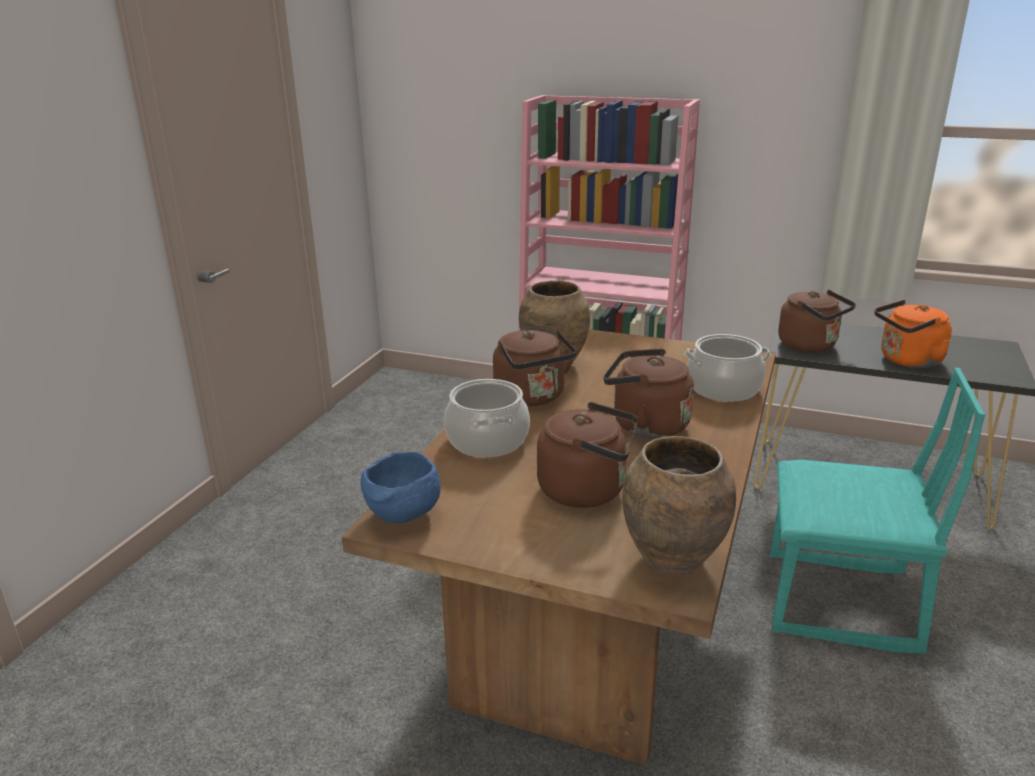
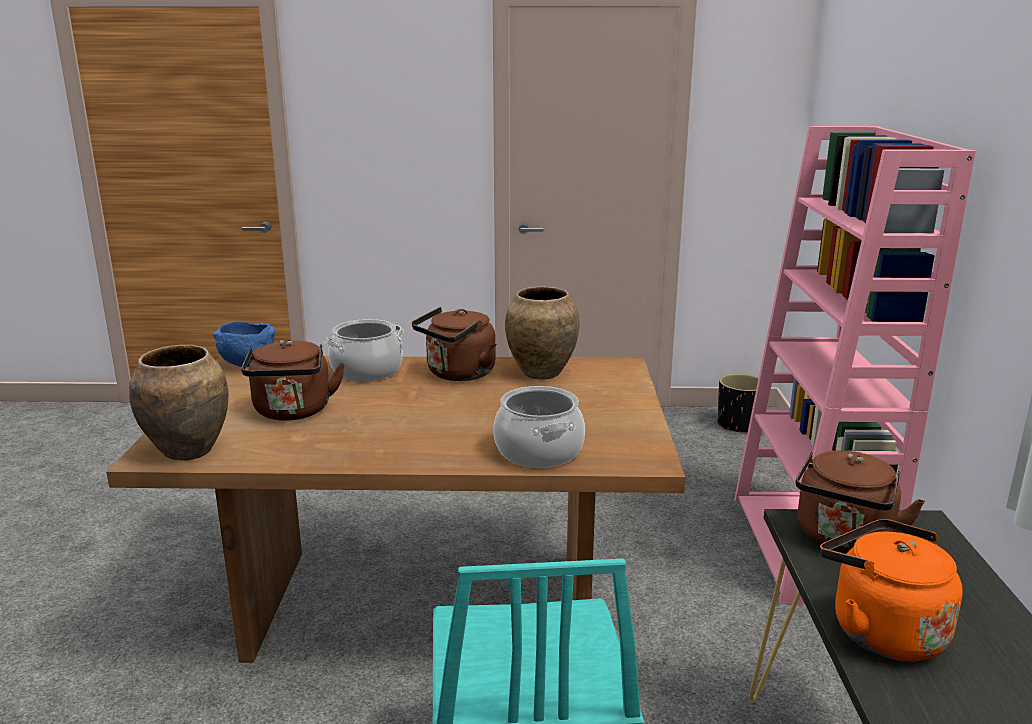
camera: 70 degrees right, 5 degrees down
brown kettle [604,349,694,438] -> none
none -> black planter [718,373,759,432]

